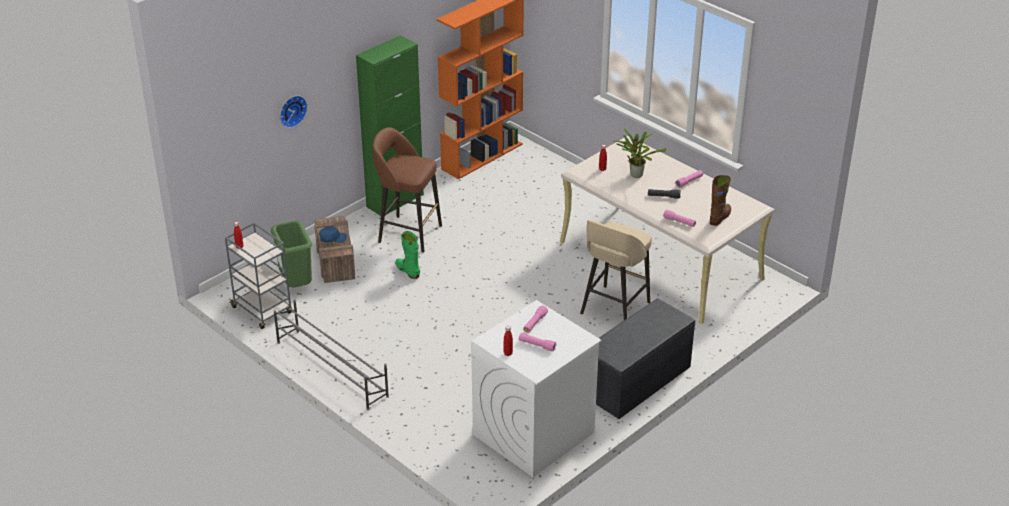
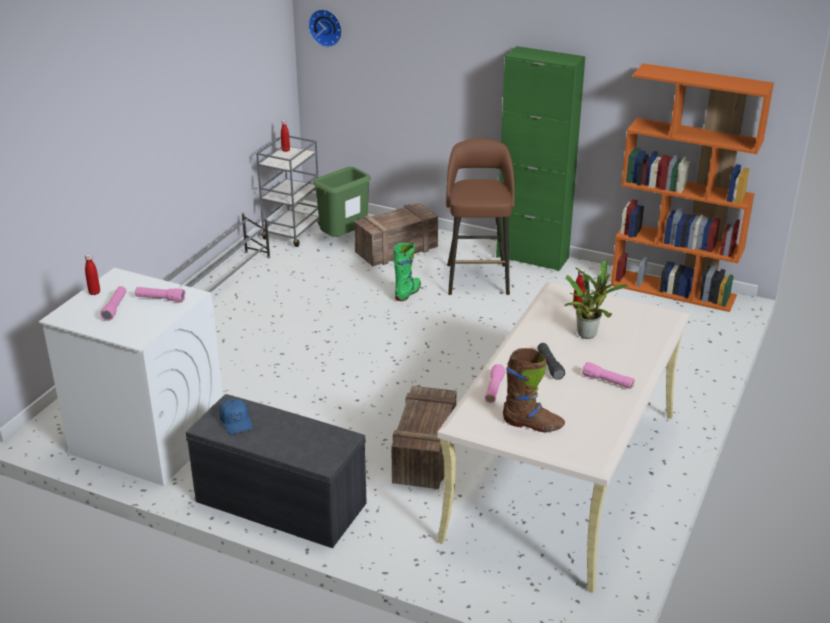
camera: 70 degrees right, 5 degrees down
wall clock [280,95,308,128] -> wall clock moved to [308,9,342,47]
blue cap [319,226,347,243] -> blue cap moved to [219,399,253,435]
beige stool [580,220,652,320] -> crate [391,386,457,489]

